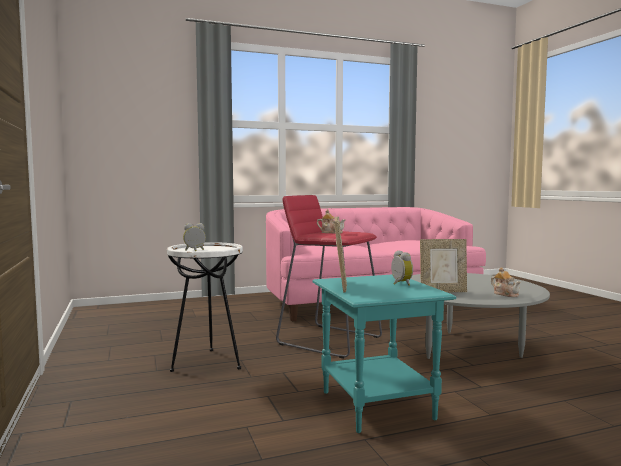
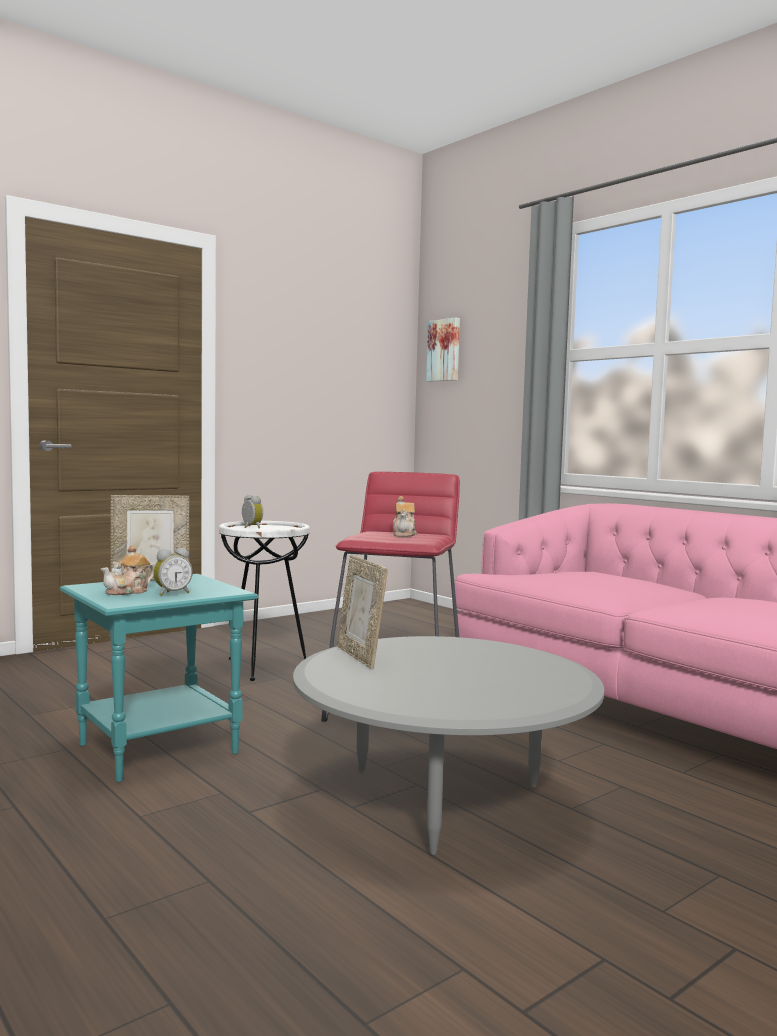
camera: 70 degrees right, 0 degrees up
teapot [491,267,521,297] -> teapot moved to [101,545,154,595]
none -> picture [426,317,460,382]

